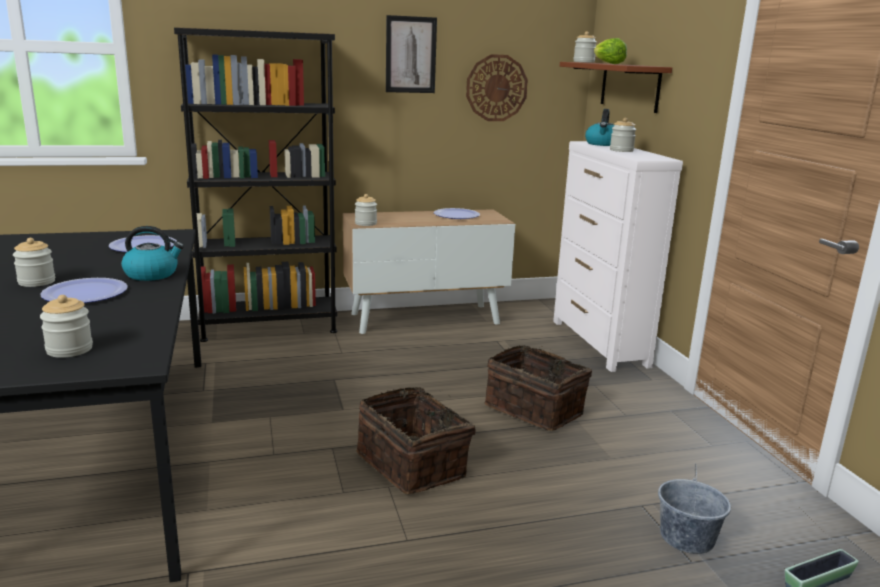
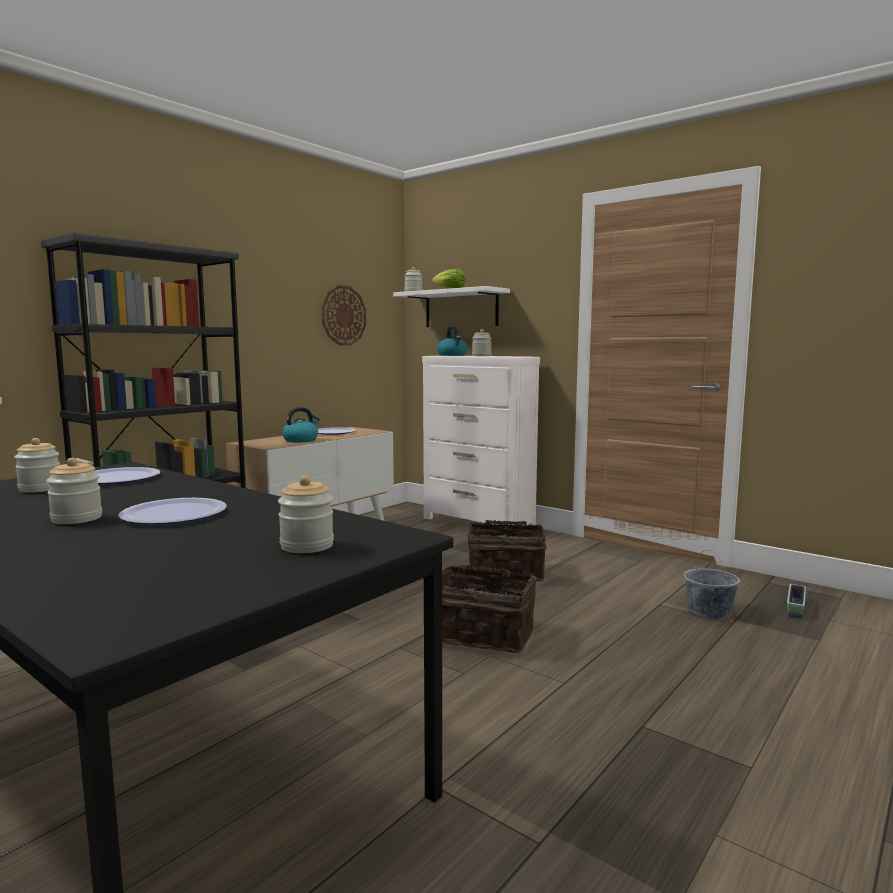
camera: 35 degrees left, 10 degrees down
kettle [121,226,184,281] -> kettle moved to [282,407,320,442]
jar [355,194,377,226] -> jar moved to [14,438,60,493]
picture [386,15,437,93] -> none
brown shelf [560,62,672,113] -> white shelf [393,286,510,327]

